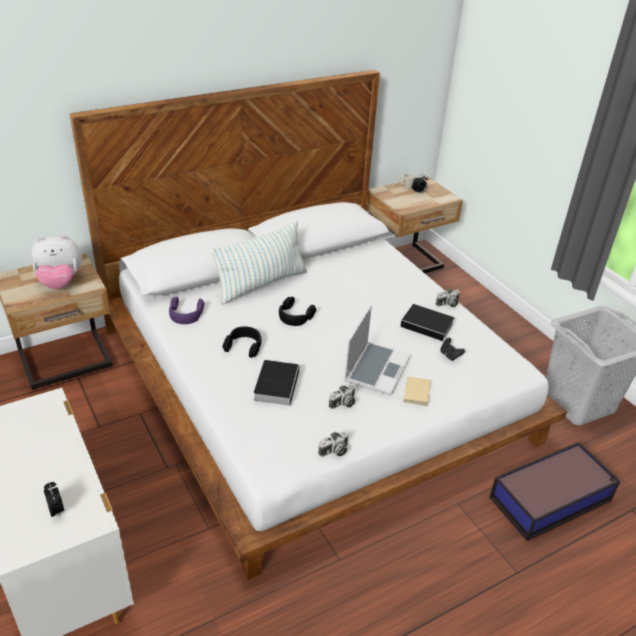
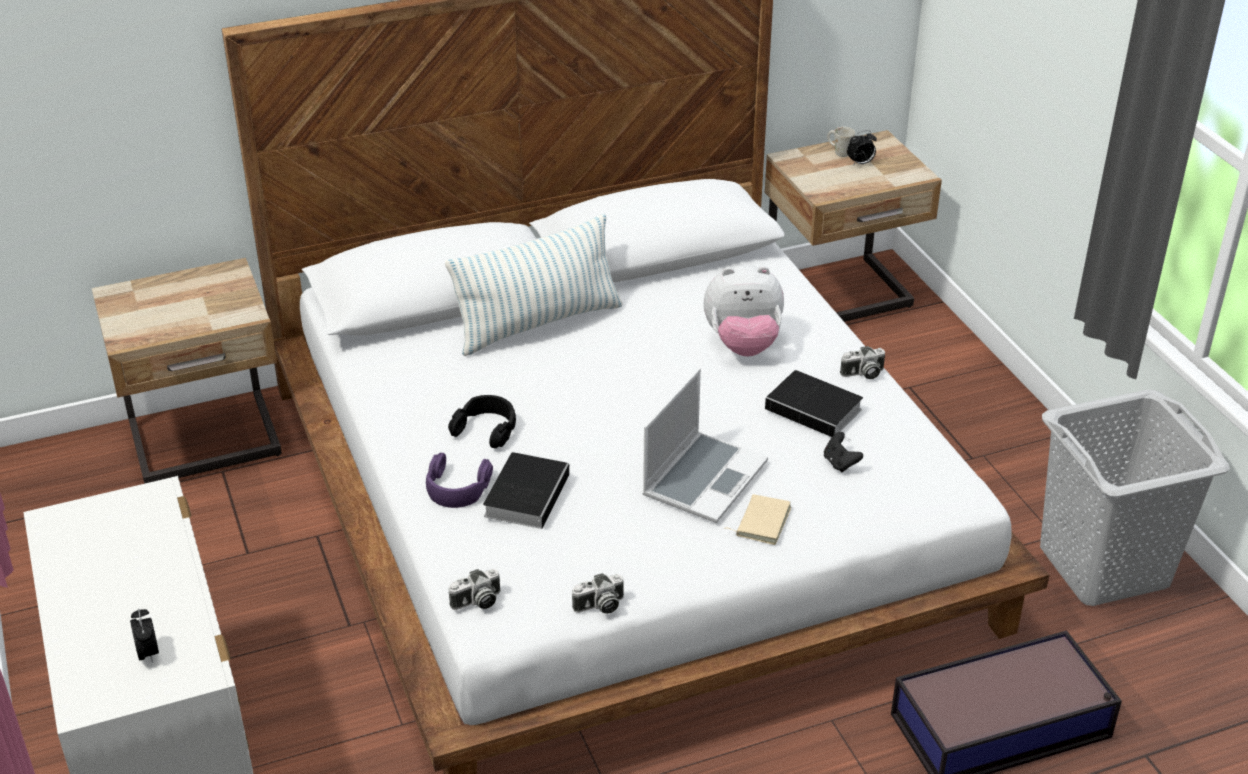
camera: 10 degrees right, 0 degrees up
plush toy [31,235,82,289] -> plush toy moved to [704,265,784,356]
purple headphones [169,297,204,324] -> purple headphones moved to [426,452,493,508]
black headphones [279,297,316,326] -> none
camera [329,385,355,409] -> camera moved to [449,569,500,610]

